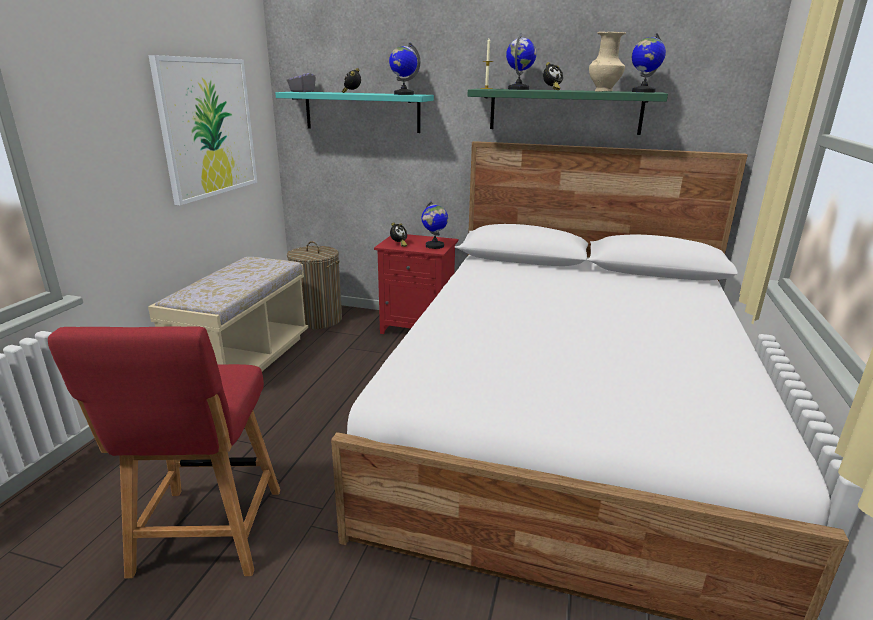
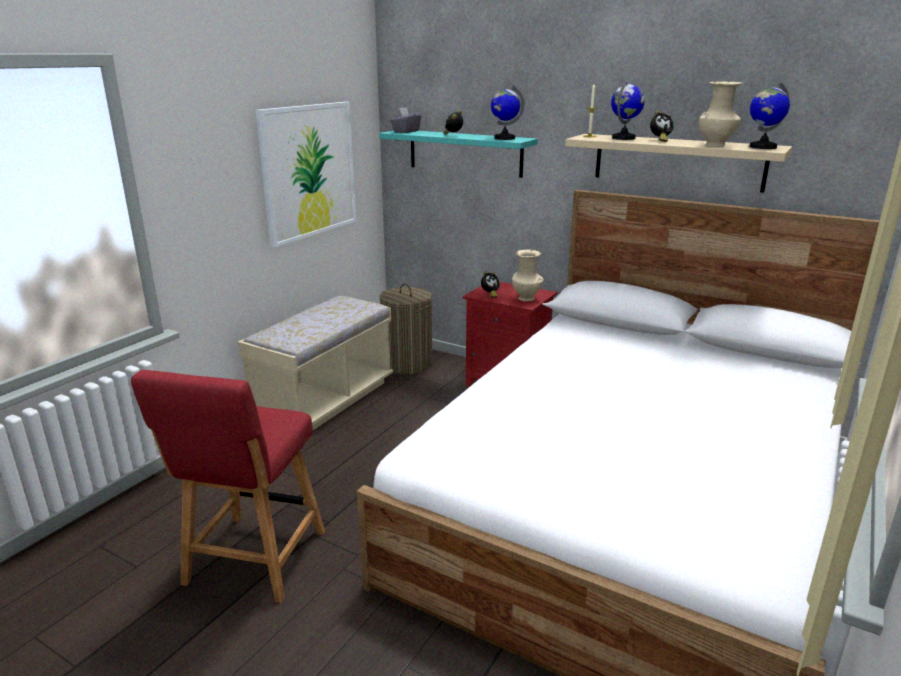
camera: 15 degrees right, 0 degrees up
globe [421,200,448,249] -> beige vase [512,250,544,301]
green shelf [468,88,668,135] -> beige shelf [565,134,792,193]

